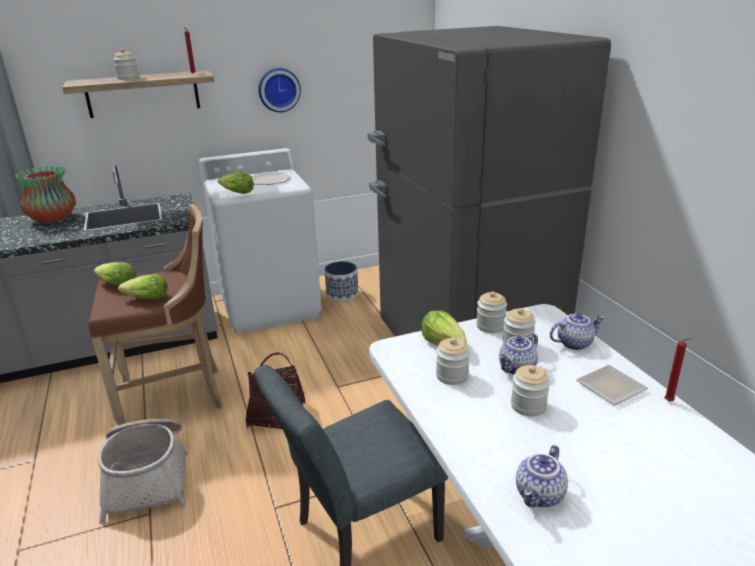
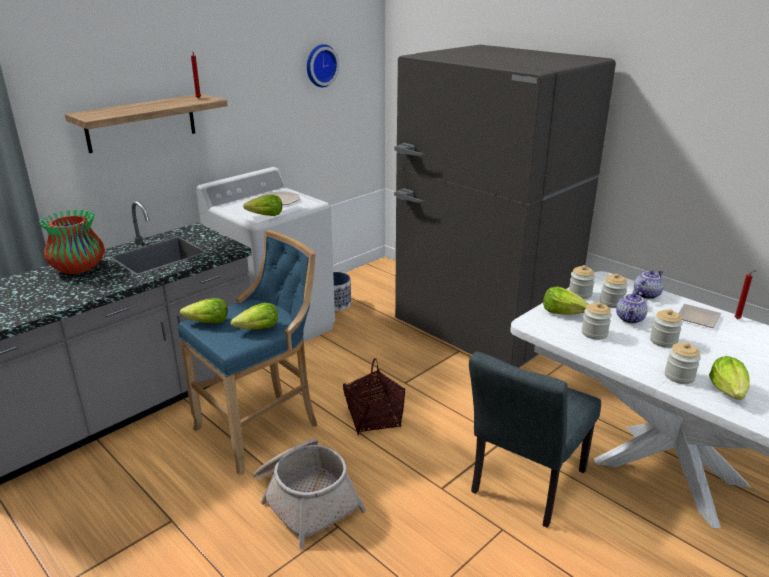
camera: 25 degrees left, 0 degrees up
brown stool [89,204,223,426] -> blue stool [178,230,317,476]
jar [113,48,139,80] -> jar moved to [665,342,701,384]
wall clock [258,68,301,112] -> wall clock moved to [307,44,340,87]
teapot [516,445,568,507] -> lettuce [709,356,750,400]

